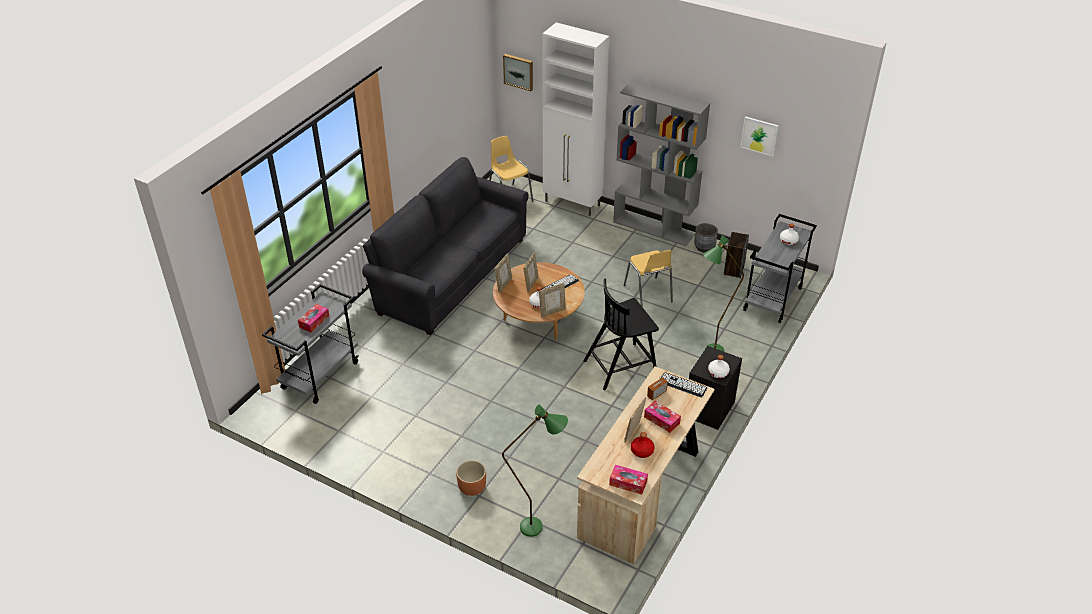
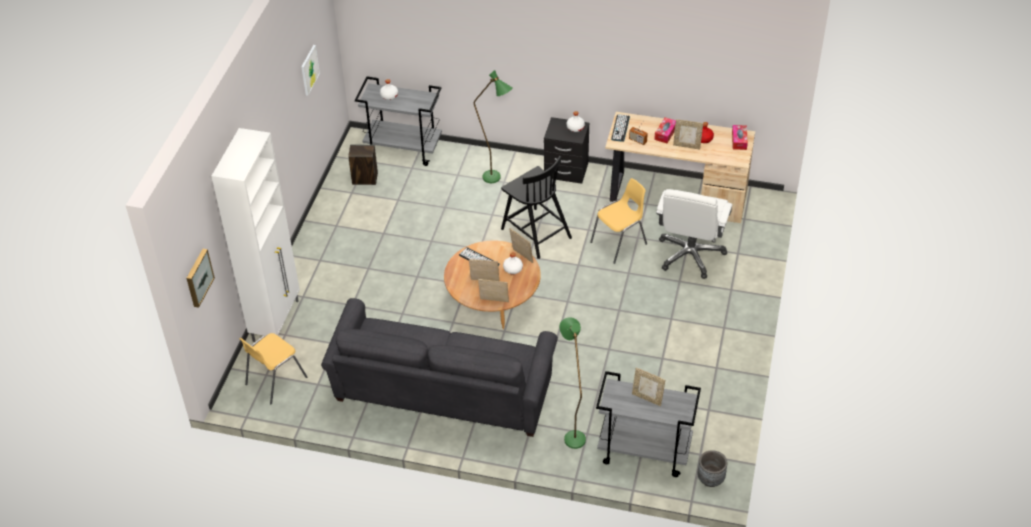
camera: 105 degrees left, 5 degrees up
tissue box [298,304,329,332] -> picture frame [632,368,665,406]
brown planter [456,460,486,496] -> none
green floor lamp [502,405,568,537] -> green floor lamp moved to [559,317,586,449]
grey bookcase [613,82,710,246] -> none
yellow chair [624,250,673,307] -> yellow chair moved to [590,178,647,264]
grey planter [694,223,718,253] -> grey planter moved to [697,450,727,487]
none -> white office chair [656,189,733,279]

